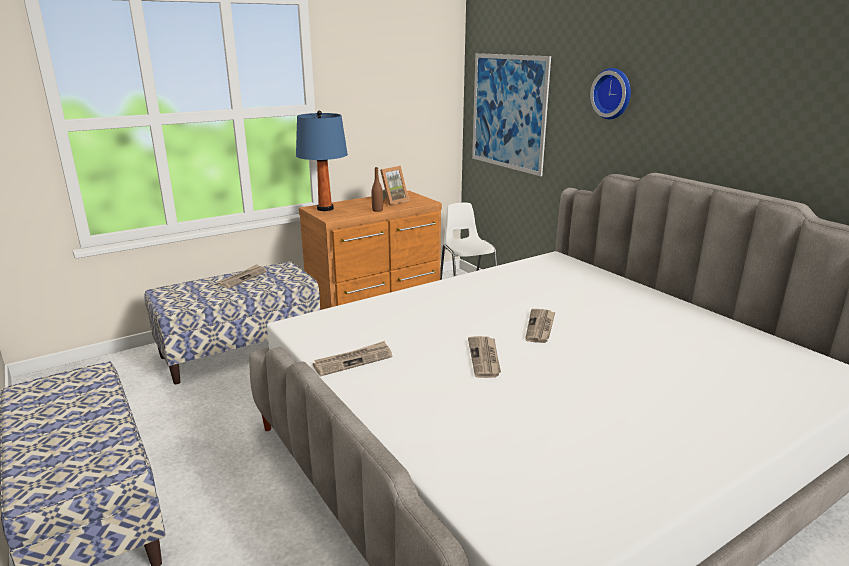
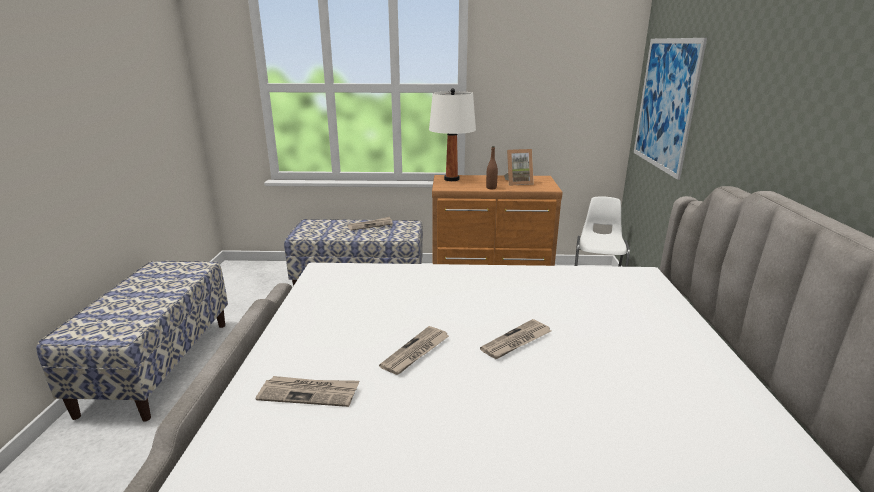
camera: 35 degrees right, 0 degrees up
blue table lamp [296,111,348,211] -> white table lamp [429,88,476,181]
newspaper [313,341,392,376] -> newspaper moved to [256,376,359,407]
wall clock [590,68,631,119] -> none

